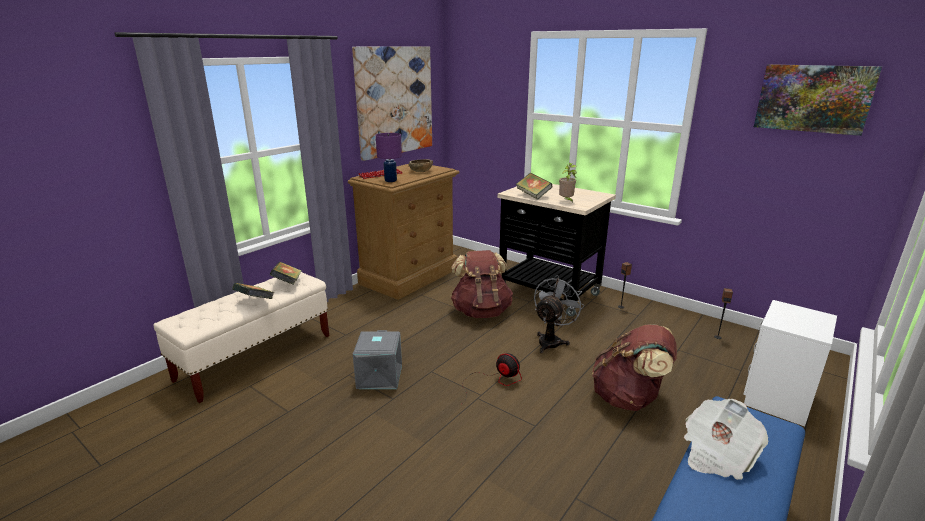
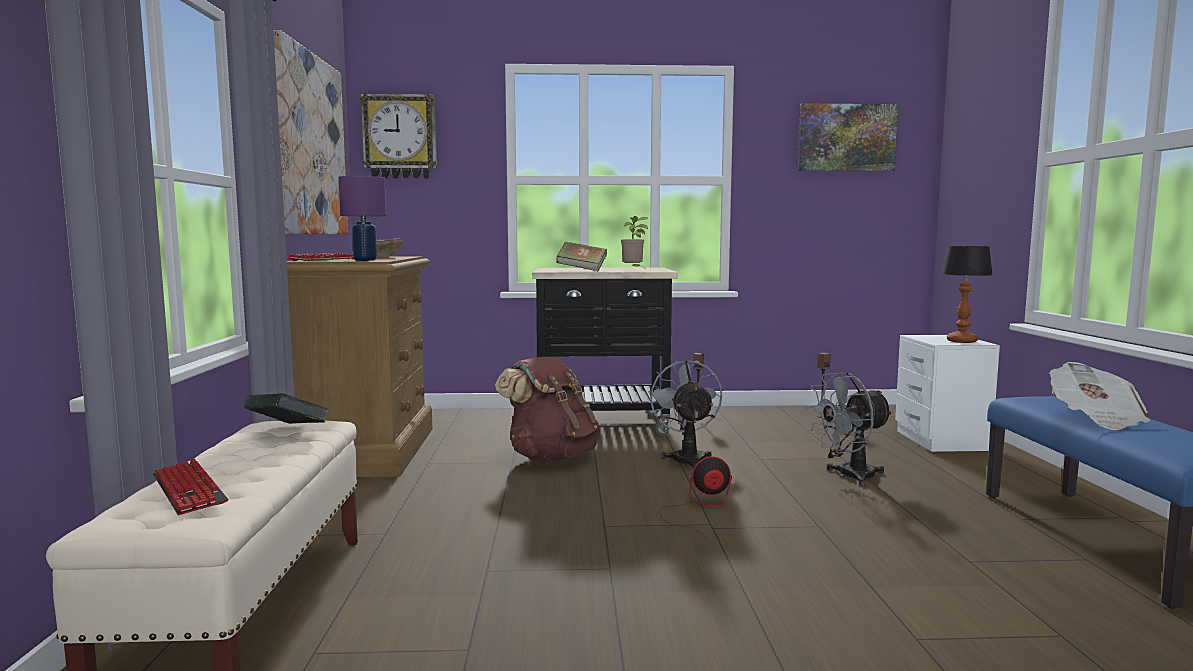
camera: 40 degrees left, 15 degrees down
book [232,283,274,299] -> none
grey storage box [353,330,402,389] -> none
brown backpack [592,324,677,411] -> grey fan [806,372,893,486]
none -> keyboard [153,459,229,515]
none -> wall clock [360,93,437,179]
none -> table lamp [941,246,993,343]

